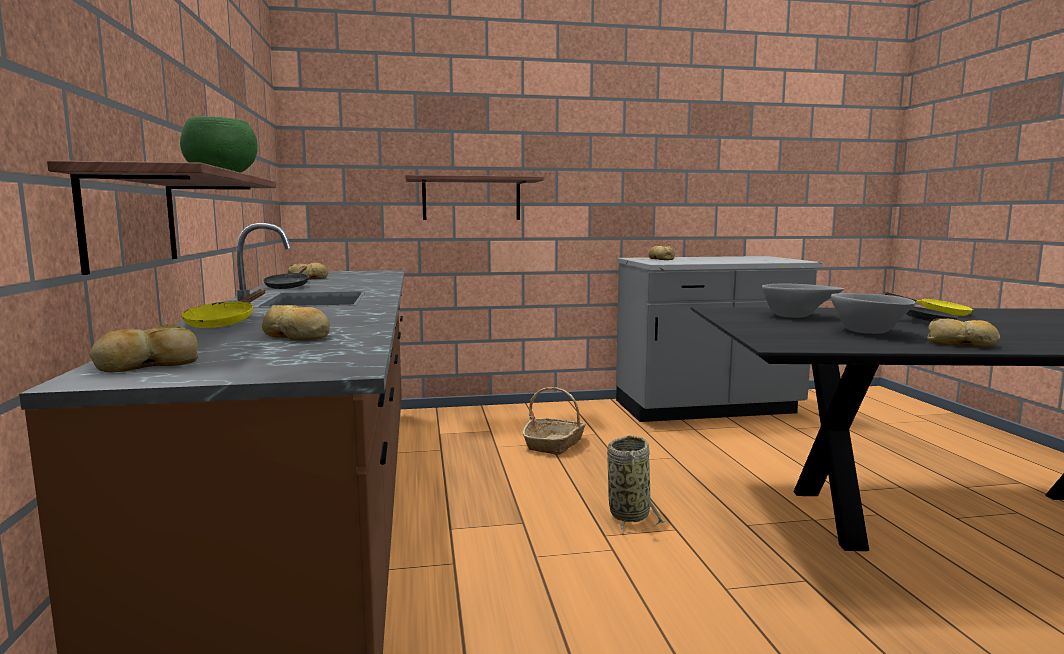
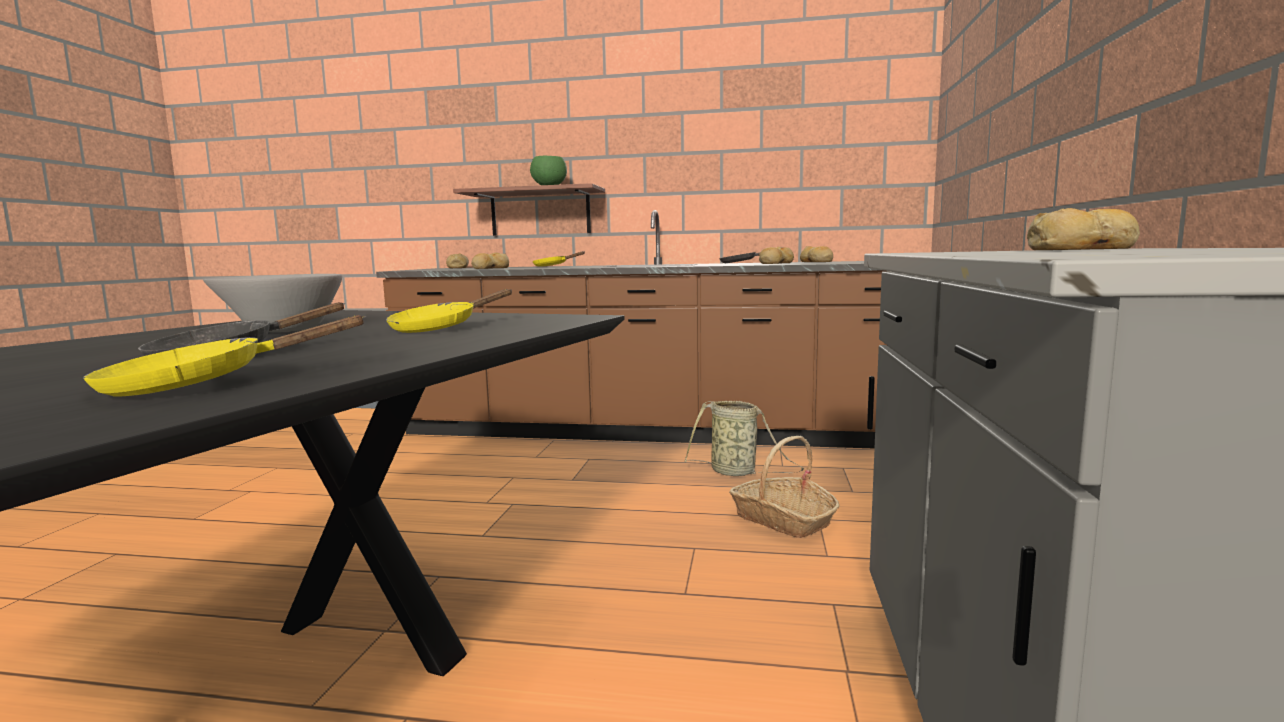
camera: 110 degrees right, 0 degrees up
shelf [406,175,544,220] -> none
basket [607,435,665,533] -> basket moved to [685,401,804,476]
grey bowl [762,284,844,318] -> yellow frying pan [386,289,512,333]
bread [927,318,1000,347] -> bread moved to [759,247,794,264]

